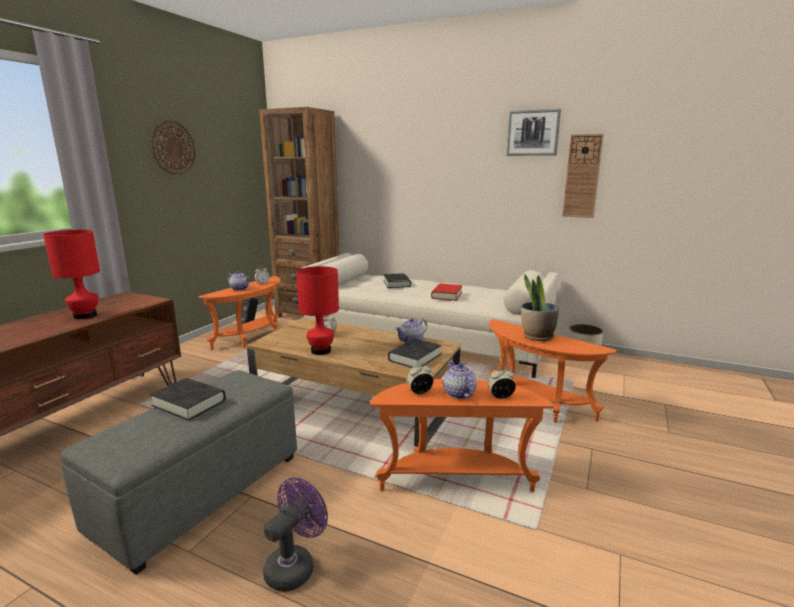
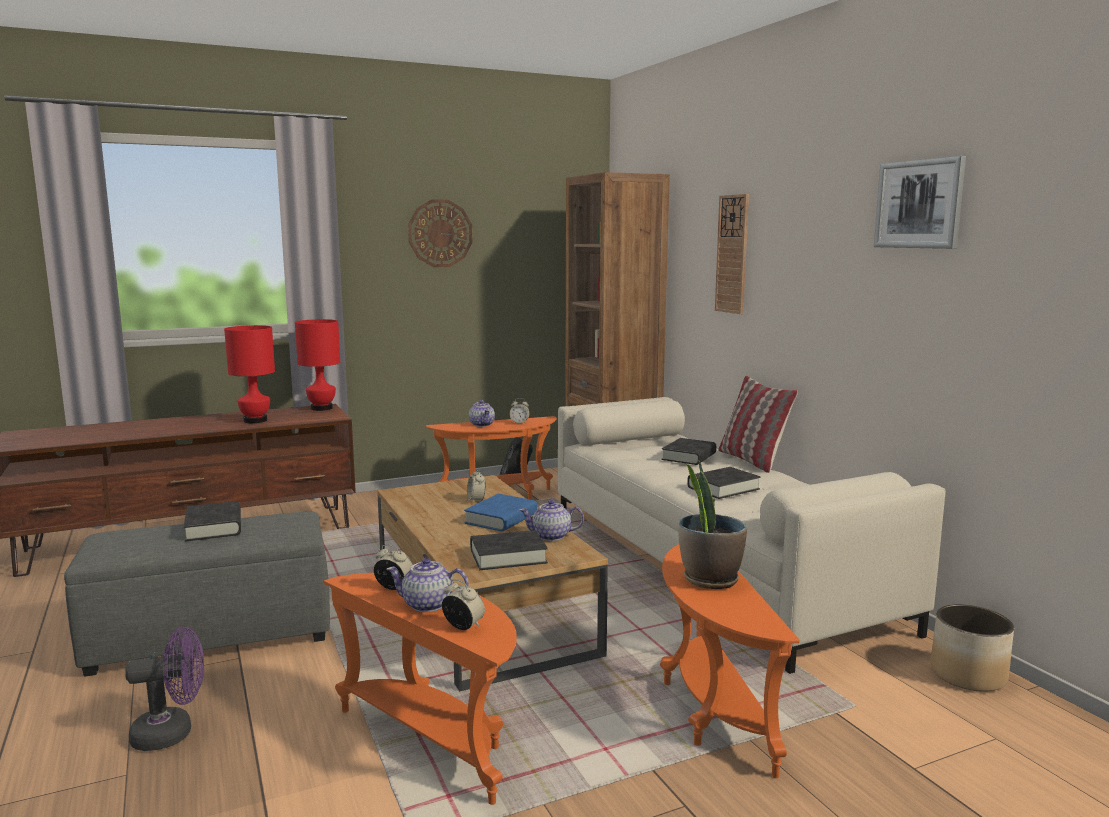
camera: 40 degrees right, 5 degrees down
red table lamp [296,266,339,355] -> red table lamp moved to [295,319,340,411]
red book [431,283,462,301] -> black book [687,467,760,499]
teapot [443,361,477,399] -> teapot turned 105 degrees counterclockwise [387,558,469,612]
wall clock [563,134,604,218] -> wall clock moved to [715,194,749,314]
none -> blue book [464,494,537,532]
none -> pillow [718,376,798,473]

